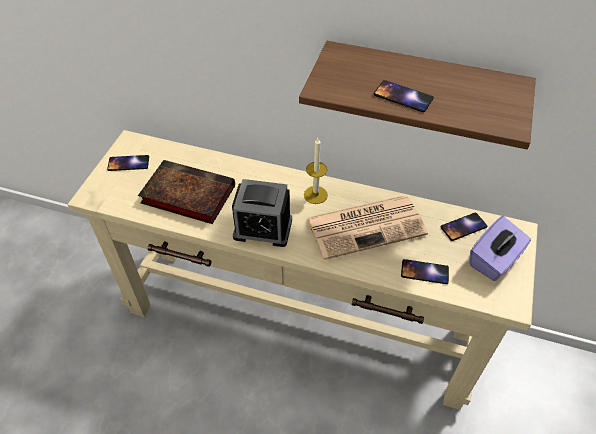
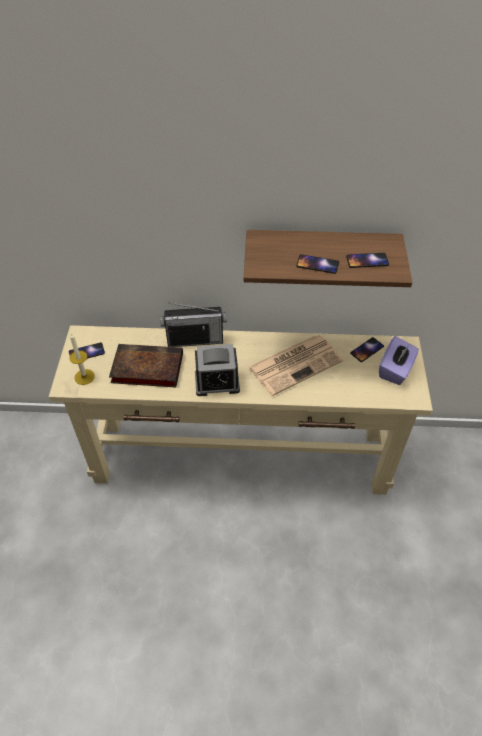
camera: 15 degrees left, 0 degrees up
candle [304,138,328,204] -> candle moved to [69,333,95,385]
phone [401,259,449,284] -> phone moved to [346,253,389,268]
none -> radio [160,303,227,347]

